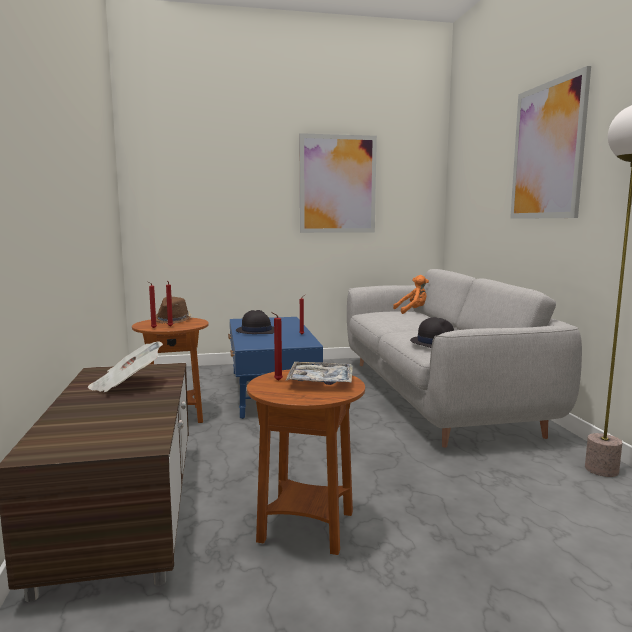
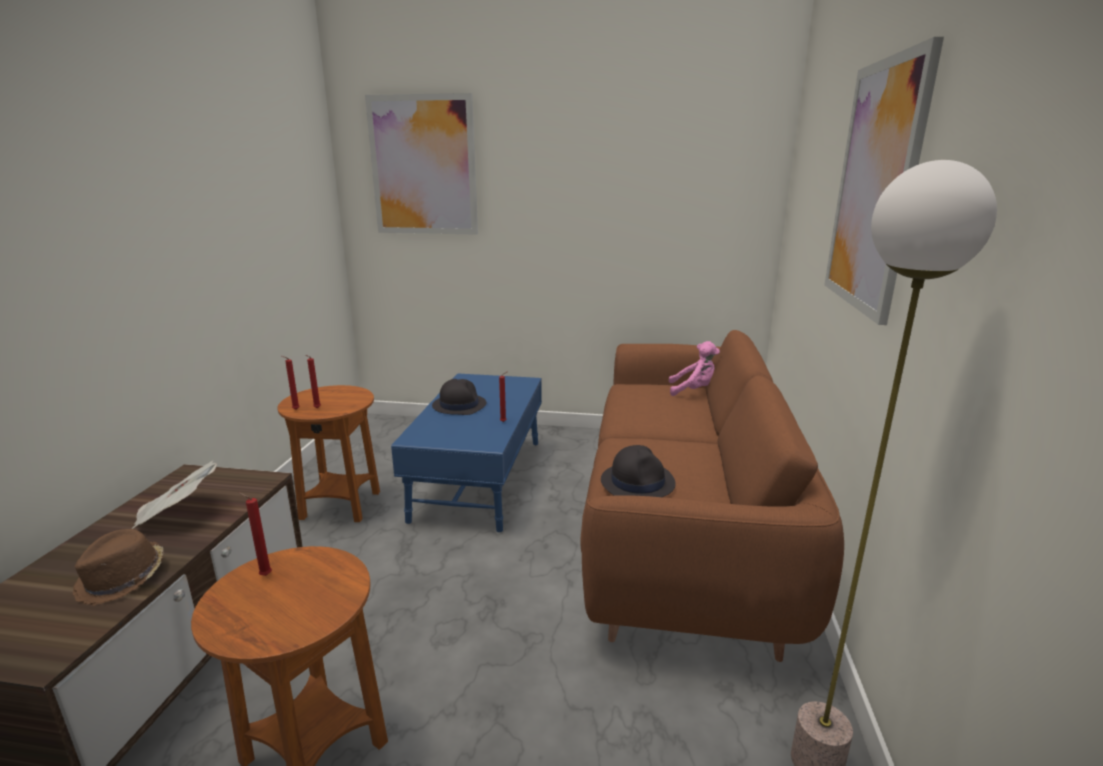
camera: 20 degrees right, 10 degrees up
brown hat [156,297,192,324] -> brown hat moved to [72,529,164,606]
tray [286,362,353,385] -> none
picture [299,133,377,233] -> picture moved to [365,93,478,235]
grey sofa [347,269,582,448] -> brown sofa [580,330,844,662]
orange plush toy [393,275,429,314] -> pink plush toy [669,341,720,396]

